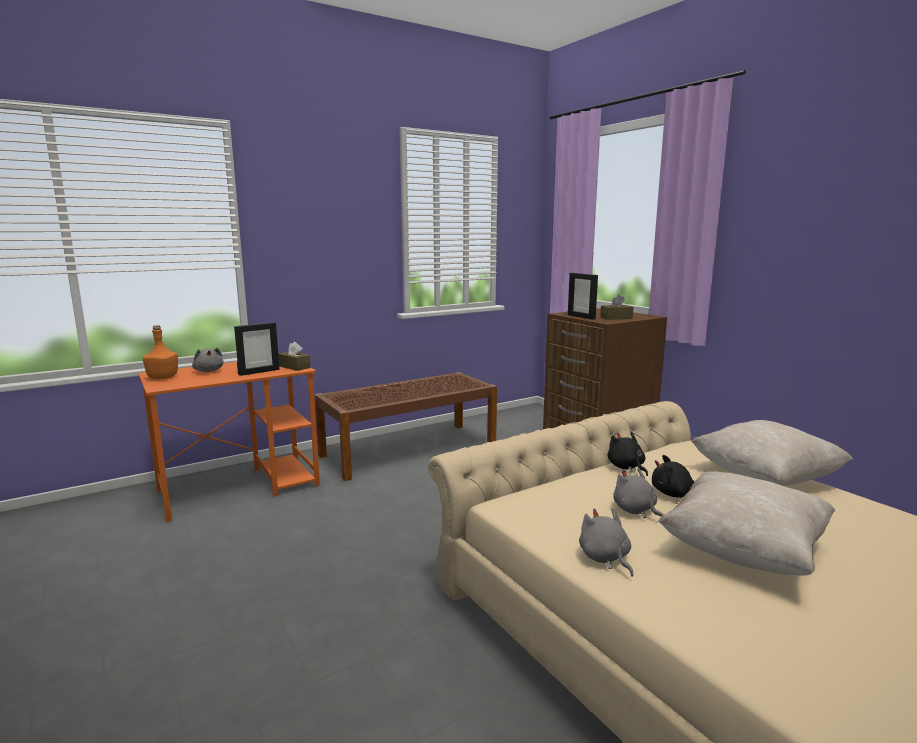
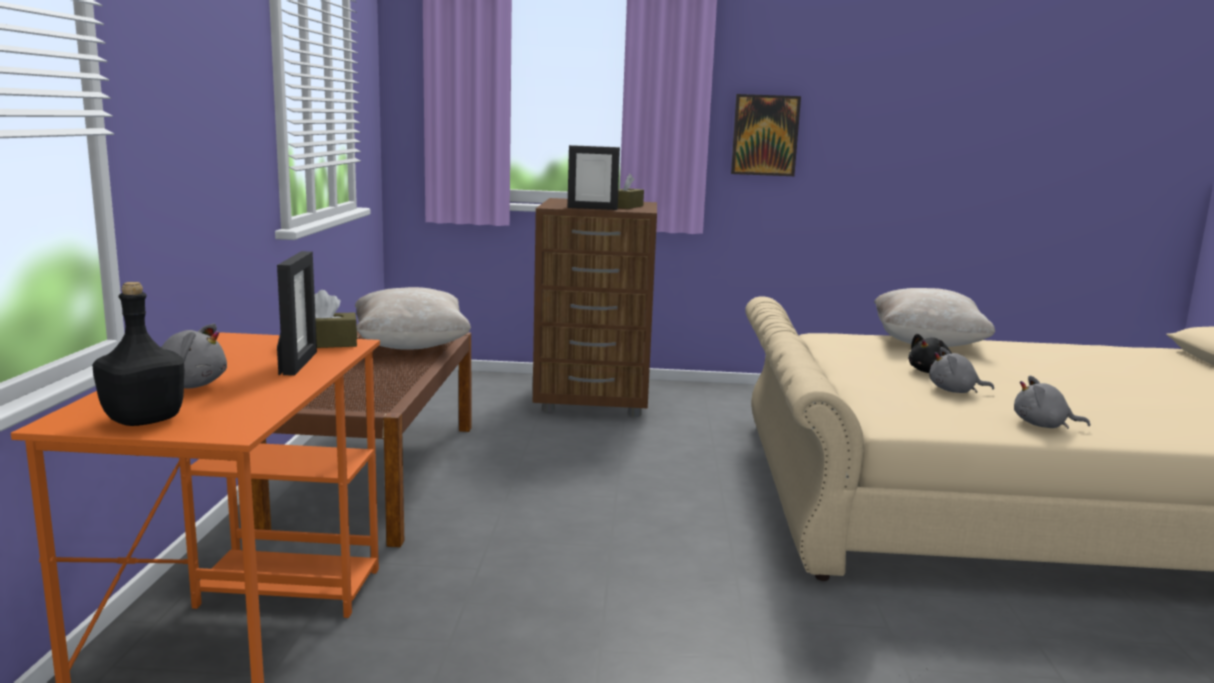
camera: 55 degrees left, 0 degrees up
orange bottle [143,325,178,379] -> black bottle [92,282,185,426]
black plush toy [607,432,648,476] -> none
beige pillow [658,472,836,576] -> beige pillow moved to [355,287,471,350]
none -> picture [731,94,801,176]

